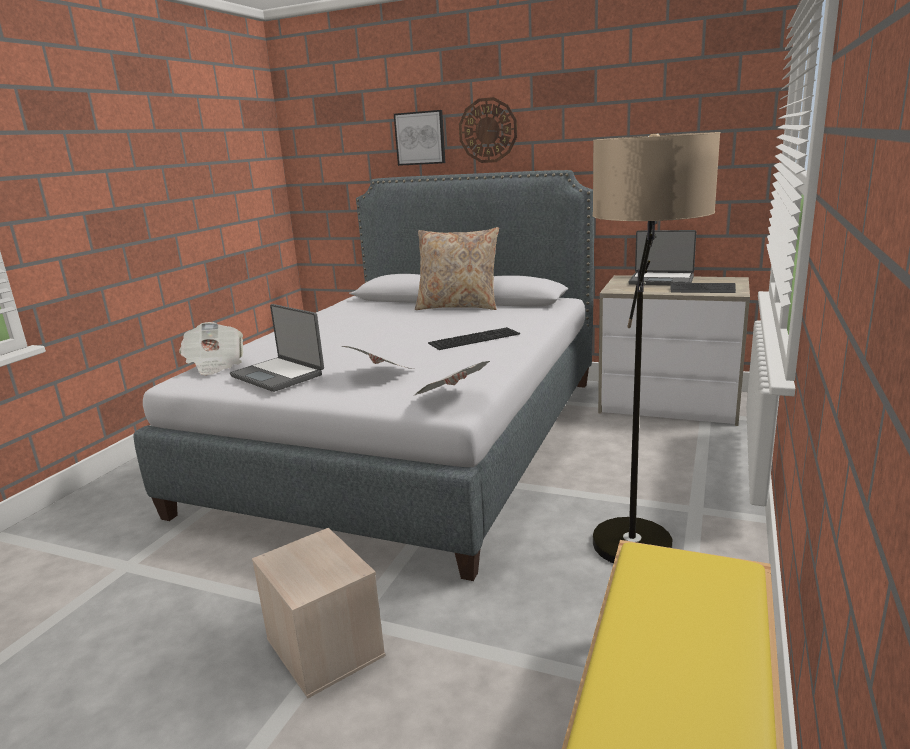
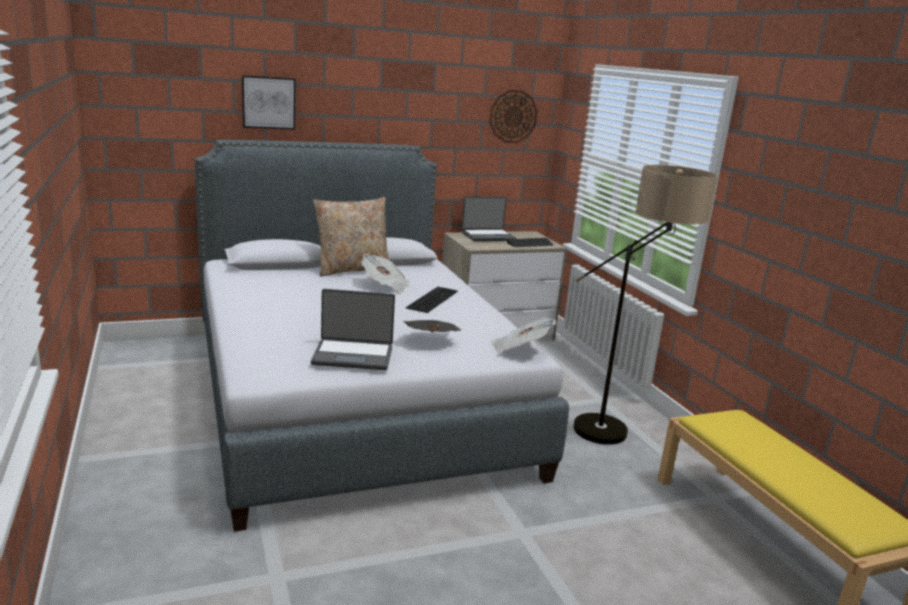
camera: 45 degrees left, 0 degrees up
newspaper [179,322,243,375] -> newspaper moved to [361,254,409,293]
beige storage box [252,528,386,698] -> none
wall clock [459,97,517,163] -> wall clock moved to [489,90,538,143]

